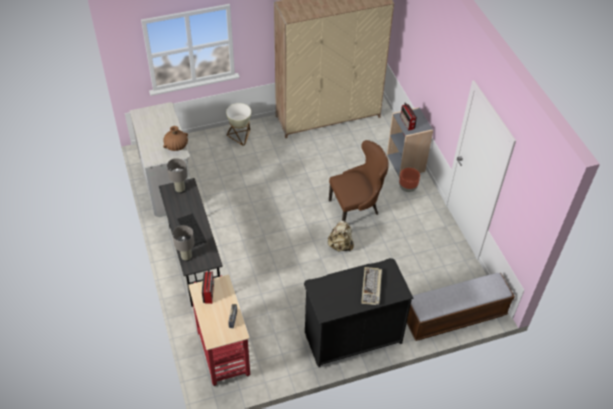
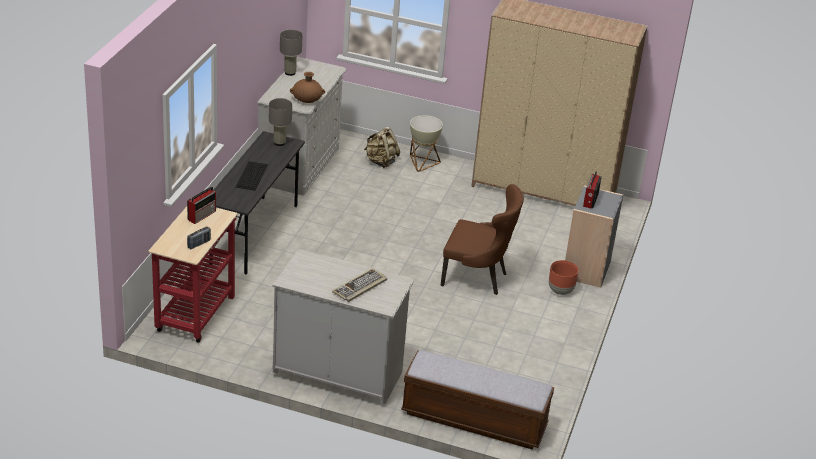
camera: 35 degrees right, 15 degrees down
grey table lamp [172,225,195,261] -> grey table lamp moved to [280,29,302,76]
black dresser [304,258,414,367] -> white dresser [272,250,413,404]
beige backpack [328,220,354,252] -> beige backpack moved to [364,126,400,168]

